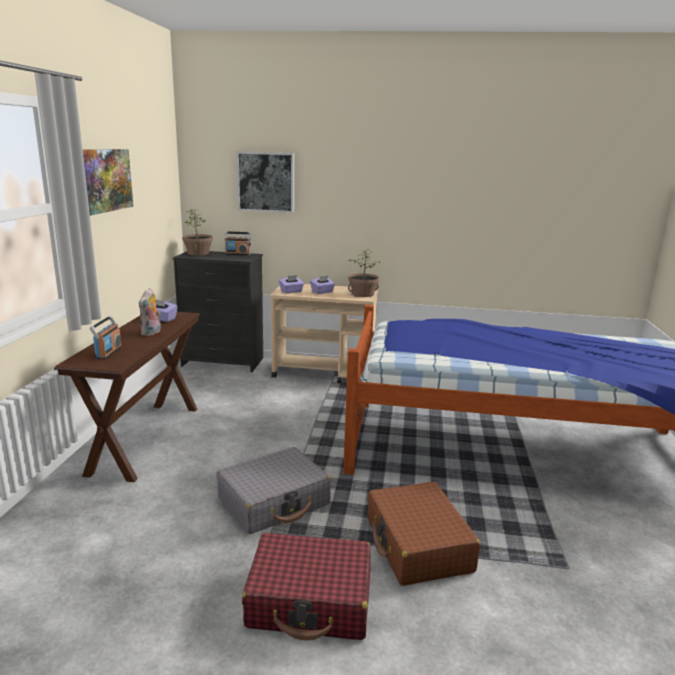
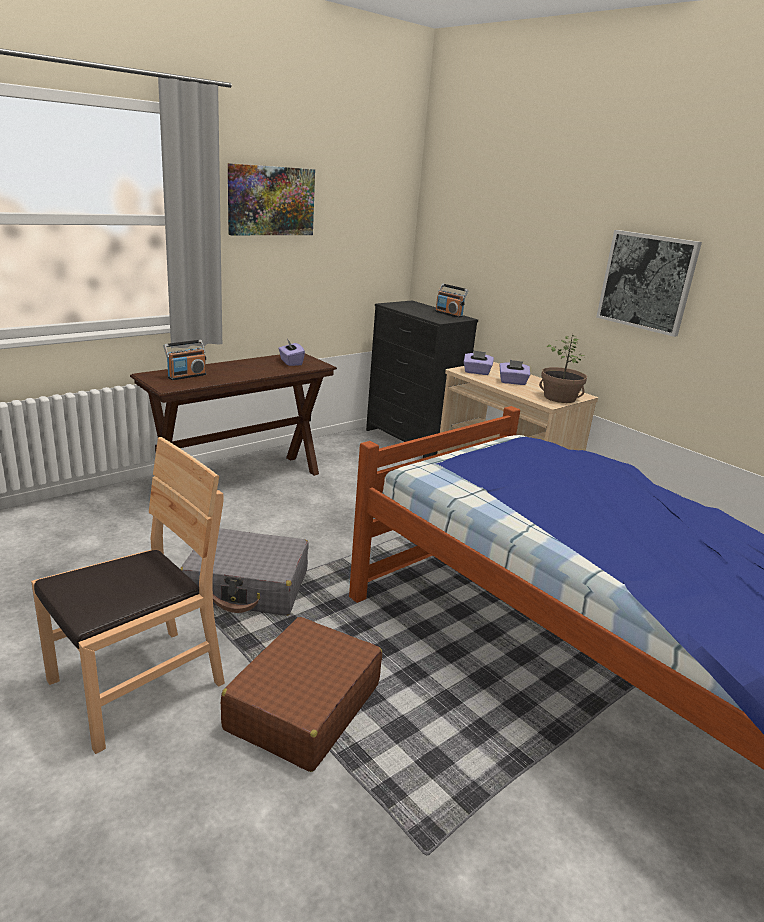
camera: 40 degrees right, 5 degrees up
plush toy [139,288,161,336] -> none
potted plant [182,209,213,256] -> none
picture [236,151,294,213] -> picture moved to [596,230,702,337]
red suitcase [242,533,370,641] -> brown chair [31,437,225,754]

